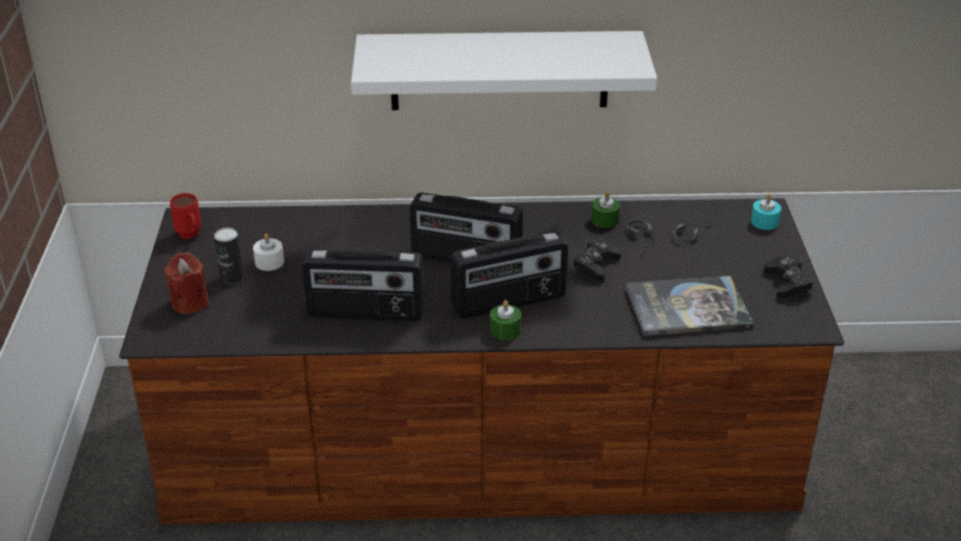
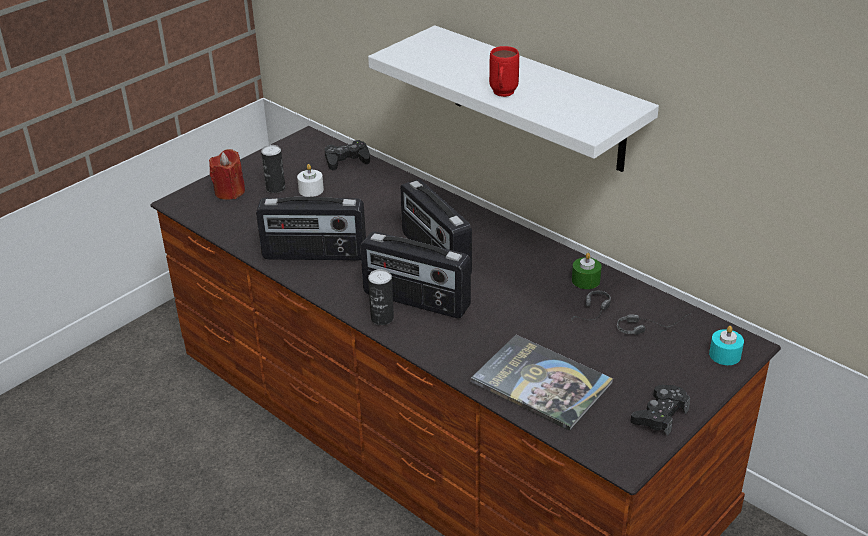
camera: 45 degrees right, 0 degrees up
red mug [170,193,201,239] -> red mug moved to [489,46,519,97]
radio [302,249,424,321] -> radio turned 45 degrees counterclockwise [256,197,366,260]
green candle [490,300,521,340] -> can [368,269,394,325]
black game controller [572,237,621,282] -> black game controller moved to [325,140,370,170]

